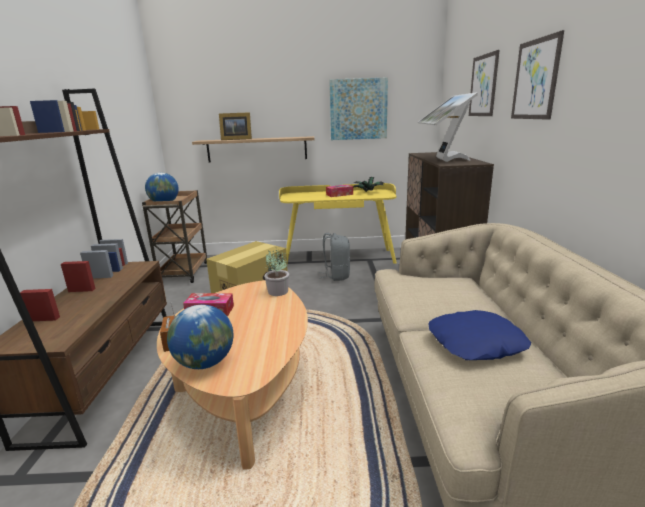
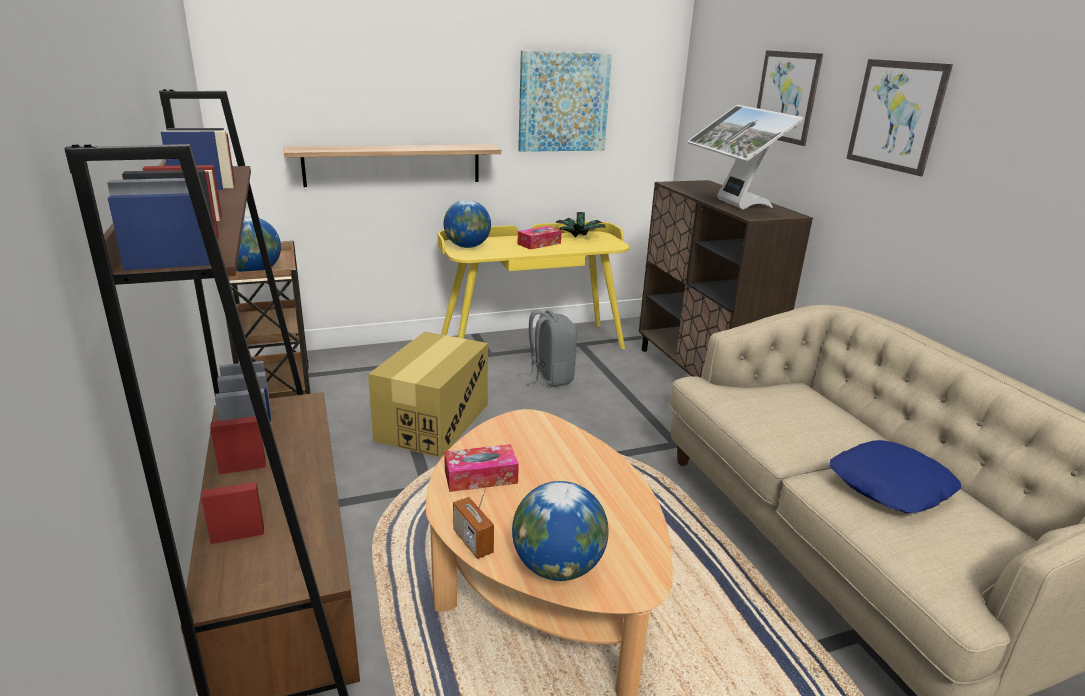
camera: 20 degrees left, 5 degrees up
picture frame [219,112,252,140] -> none
potted plant [264,248,289,296] -> none
none -> globe [444,200,491,248]

